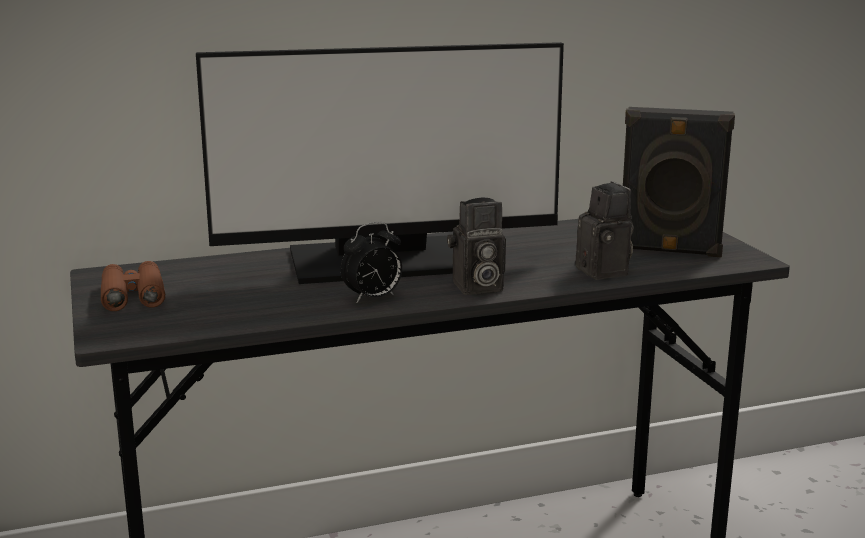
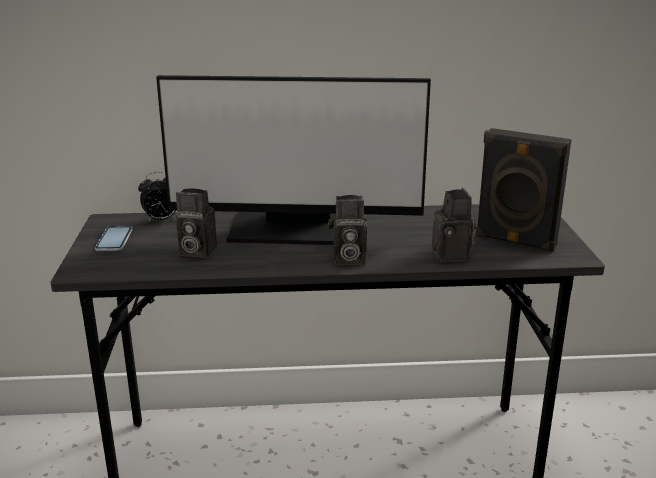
camera: 15 degrees right, 5 degrees up
brown binoculars [101,261,165,311] -> phone [95,226,133,251]
alarm clock [341,222,402,303] -> alarm clock moved to [138,172,176,222]
none -> camera [176,188,217,258]

